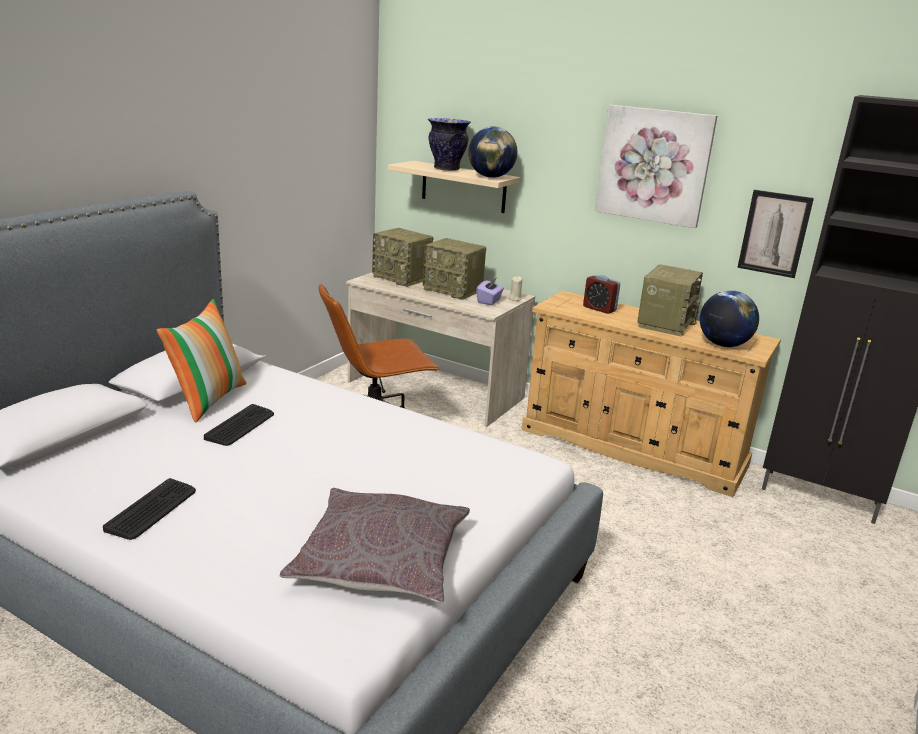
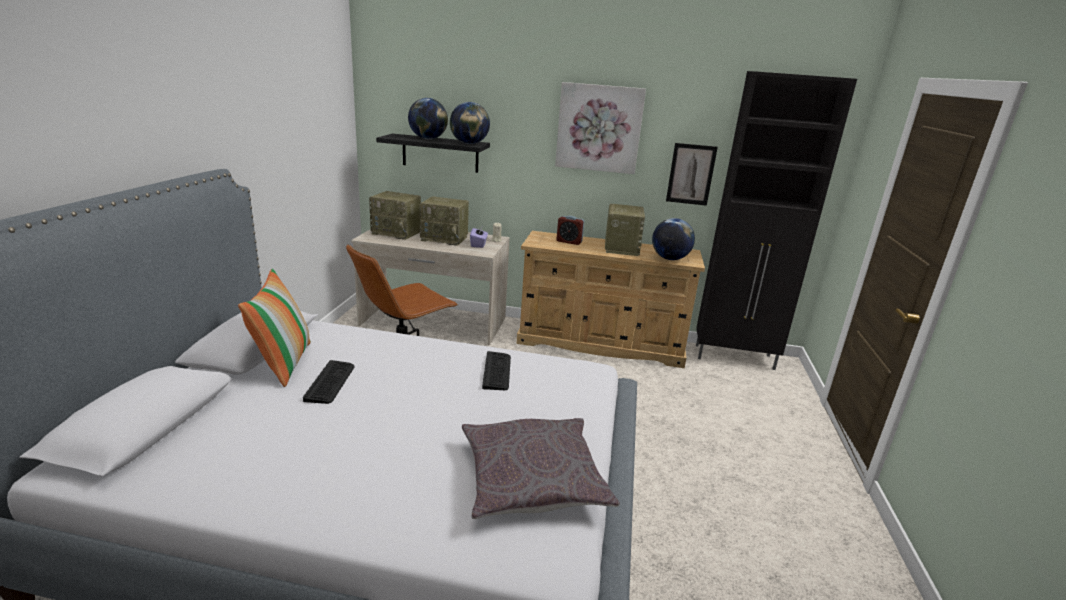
camera: 20 degrees left, 0 degrees up
keyboard [103,478,196,540] -> keyboard moved to [482,351,511,390]
beige shelf [388,161,520,213] -> black shelf [376,133,490,173]
vase [428,118,471,171] -> globe [408,98,448,139]

